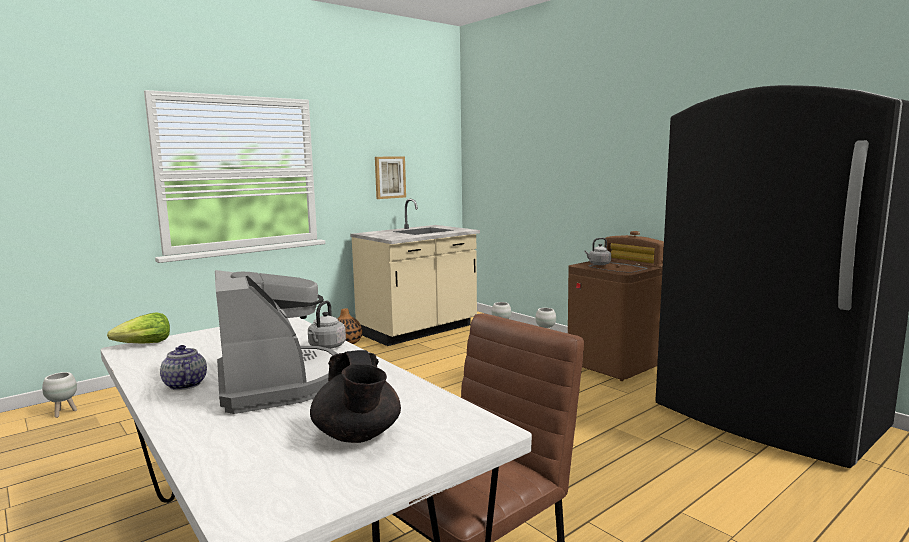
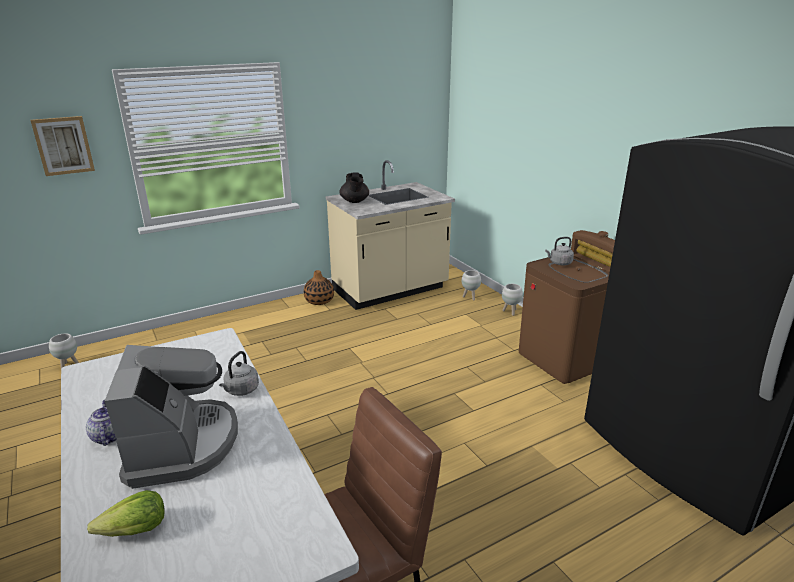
camera: 10 degrees right, 15 degrees up
lettuce [107,312,170,344] -> lettuce moved to [87,490,164,537]
black teapot [310,350,401,443] -> black teapot moved to [339,173,369,203]
picture [375,156,406,199] -> picture moved to [30,116,95,176]

